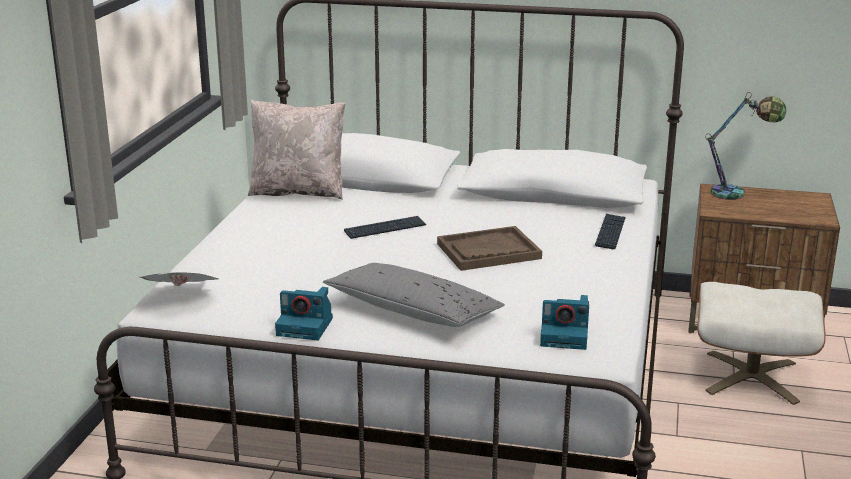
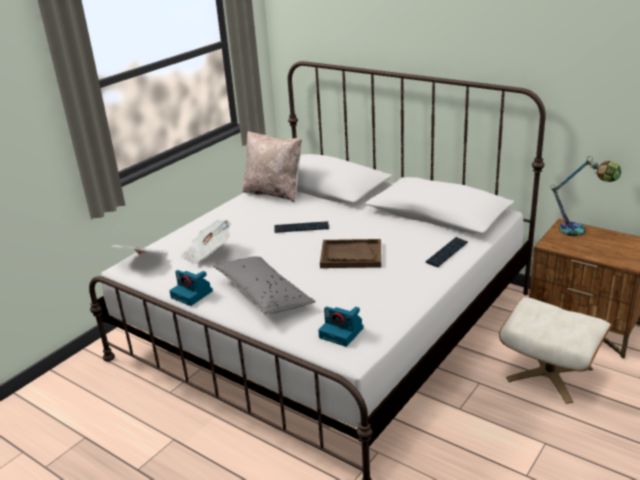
camera: 25 degrees right, 5 degrees up
none -> newspaper [181,220,231,264]

